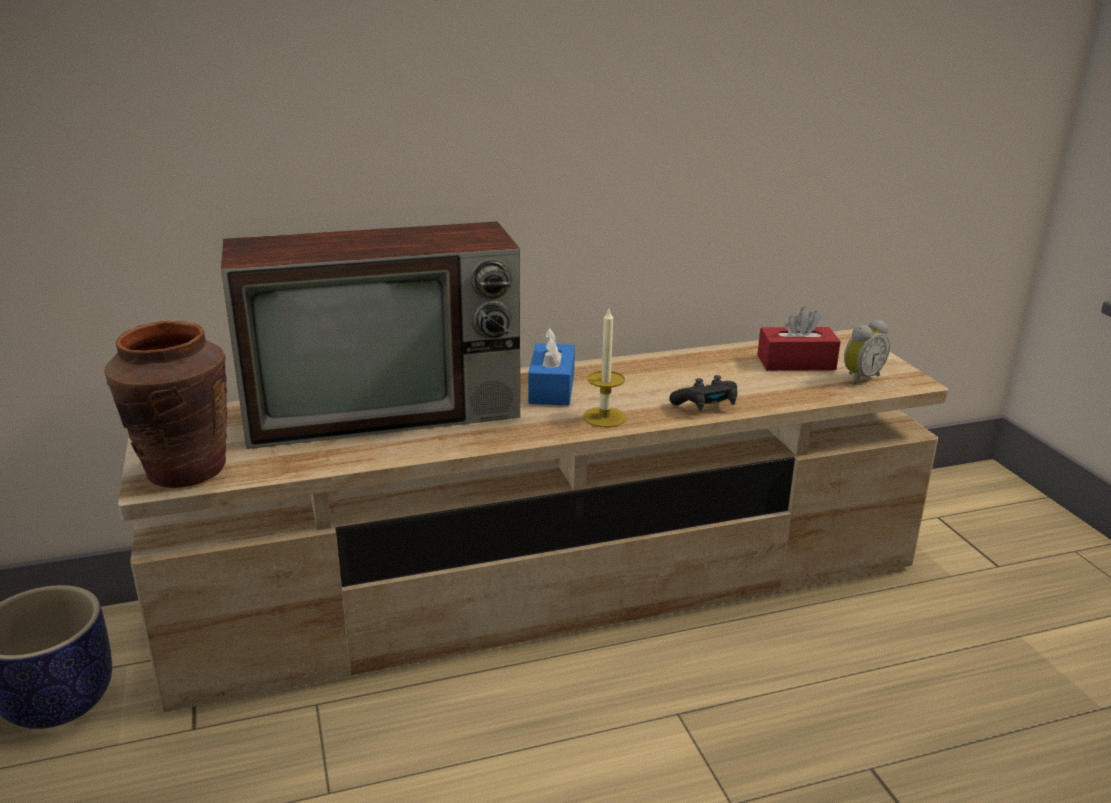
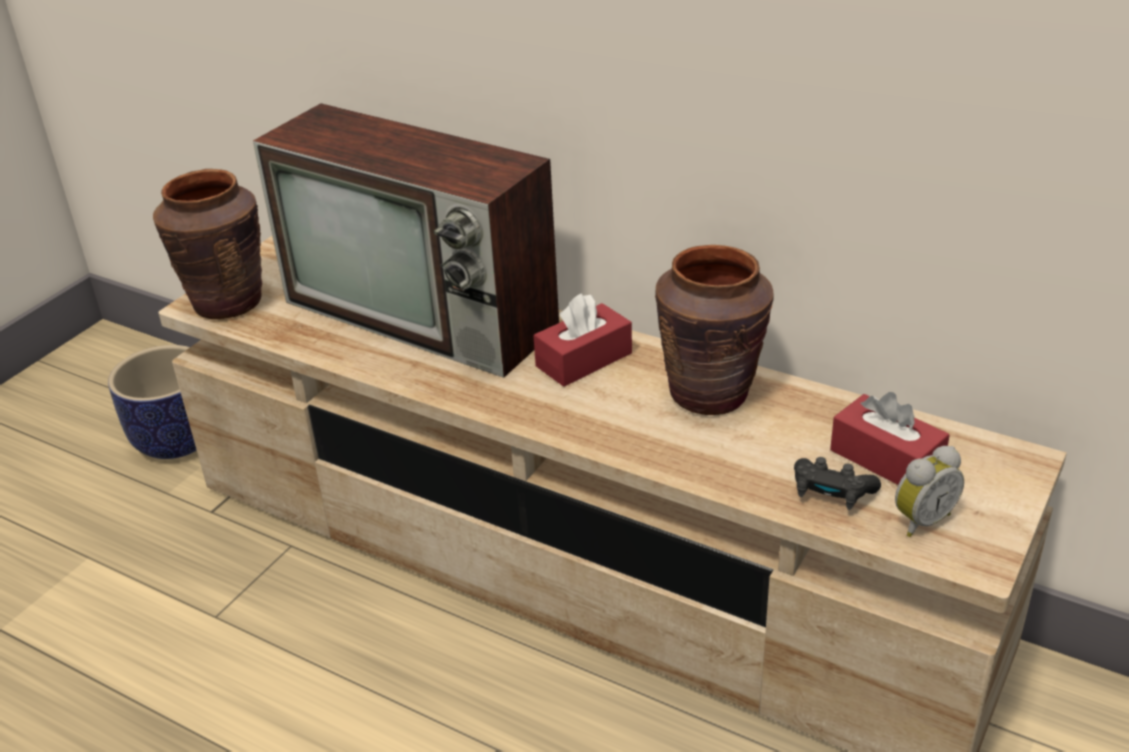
camera: 50 degrees right, 10 degrees up
blue tissue box [528,328,575,406] -> red tissue box [534,293,632,387]
candle [583,309,626,427] -> none
black game controller [669,375,737,411] -> black game controller moved to [794,457,881,510]
alarm clock [844,320,890,385] -> alarm clock turned 45 degrees counterclockwise [895,446,964,537]
none -> brown vase [655,245,773,415]

